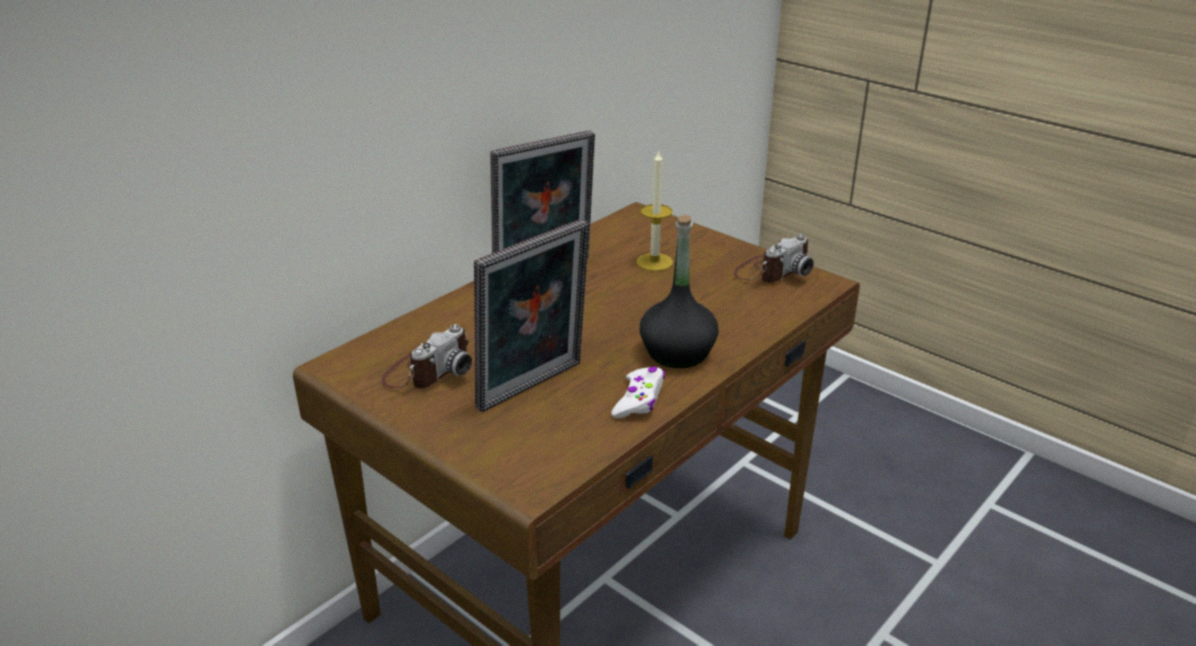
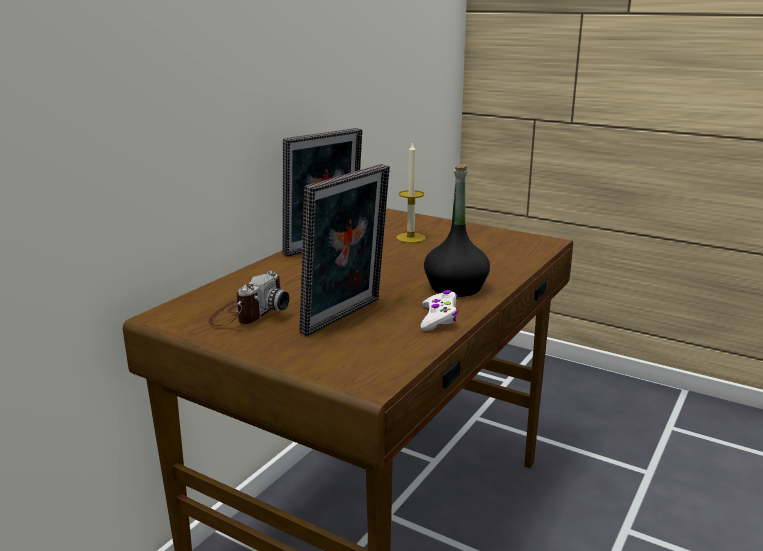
camera: 10 degrees left, 10 degrees down
camera [734,234,814,283] -> none

